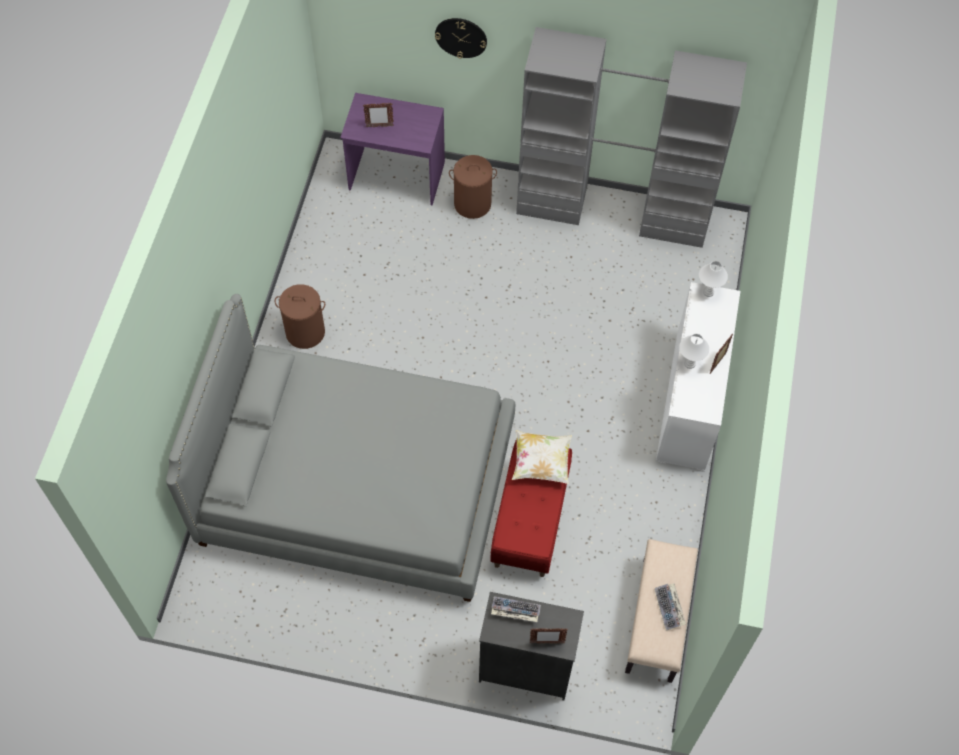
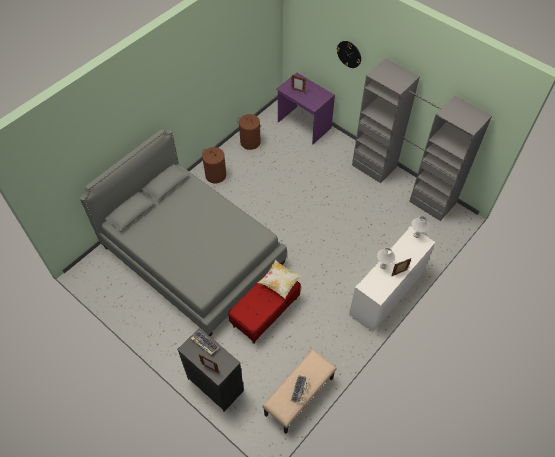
camera: 30 degrees right, 5 degrees down
brown laundry basket [449,155,497,219] -> brown laundry basket moved to [237,114,261,150]

